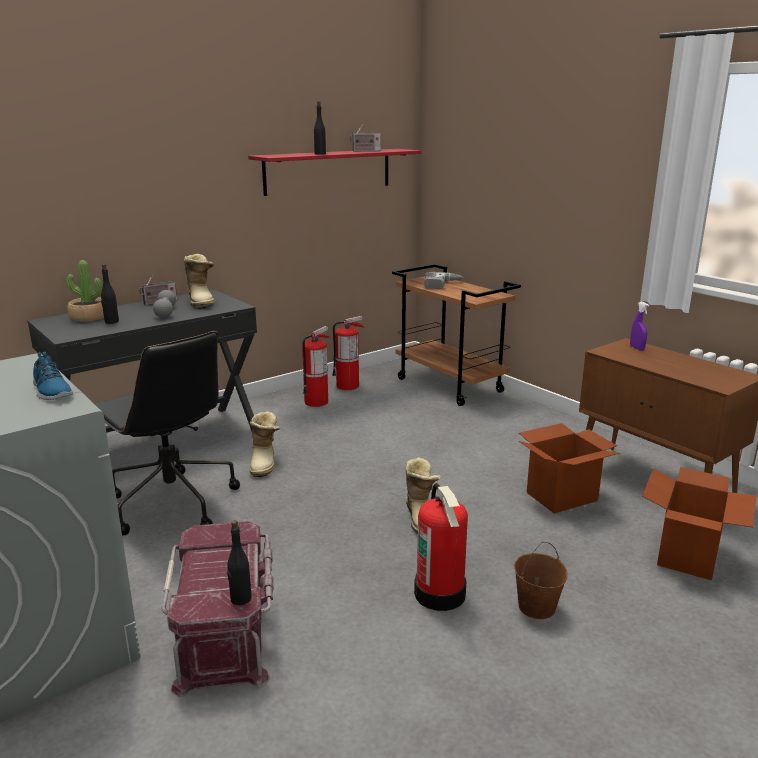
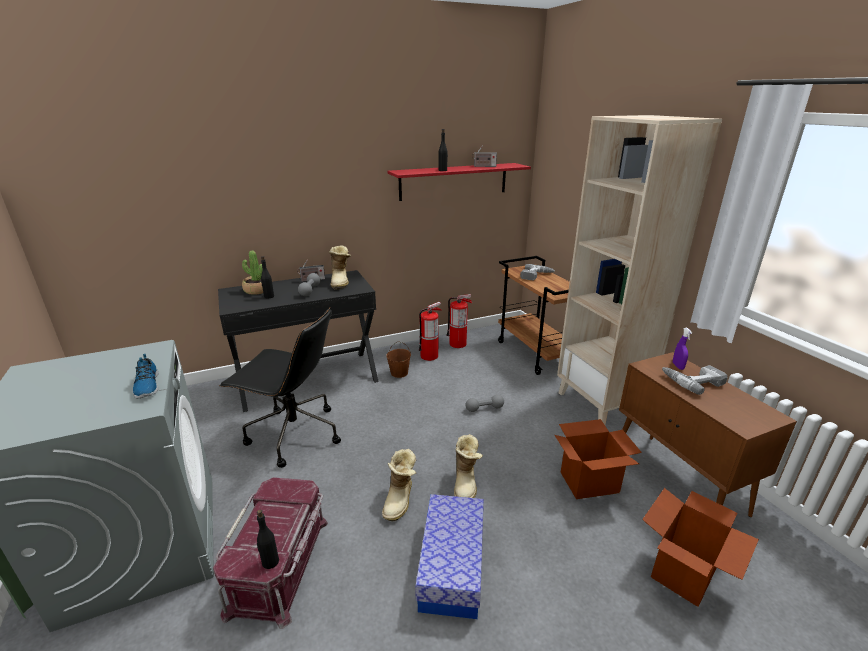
camera: 15 degrees right, 5 degrees up
black office chair [94,331,240,535] -> black office chair turned 45 degrees counterclockwise [219,308,341,468]
boot [249,411,280,477] -> boot moved to [382,449,416,522]
fire extinguisher [414,483,468,611] -> storage box [415,494,484,619]
brown bucket [514,542,568,619] -> brown bucket moved to [386,341,411,378]
none -> grey dumbbell [466,395,504,412]
none -> beige bookcase [557,115,722,425]
none -> power drill [662,365,728,395]

